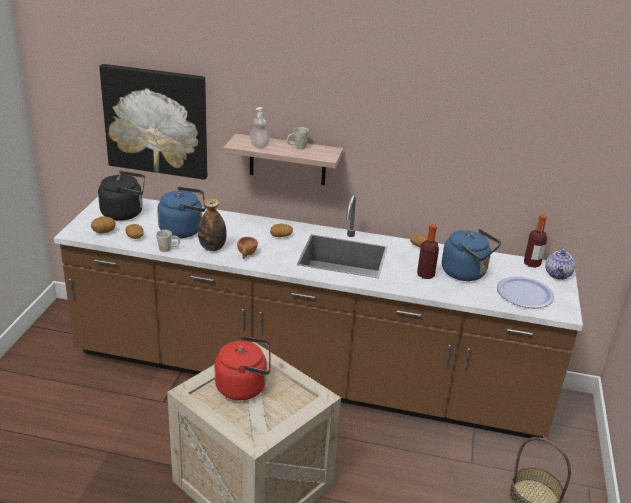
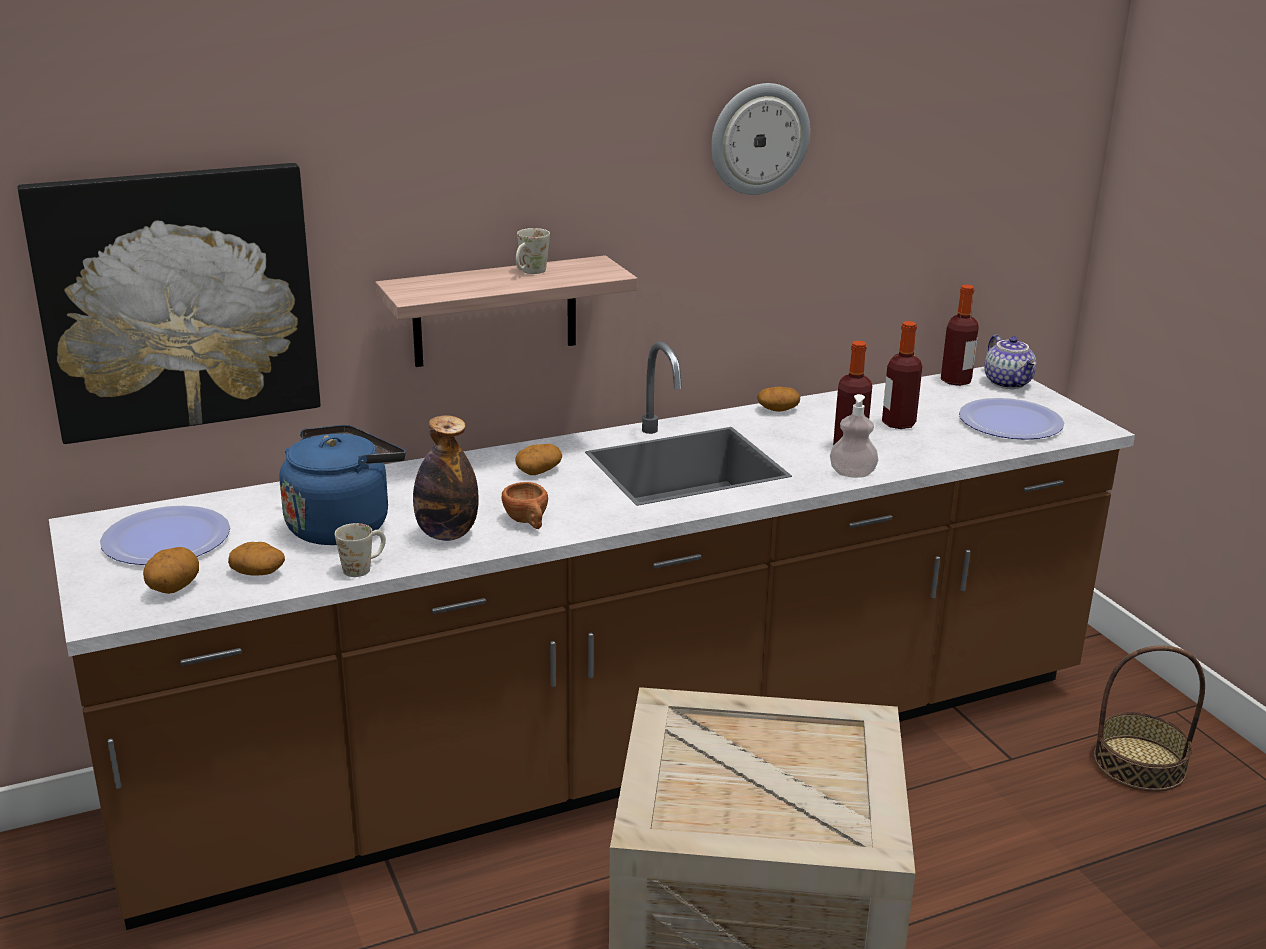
camera: 35 degrees left, 5 degrees down
black kettle [98,171,145,221] -> plate [100,506,230,565]
red kettle [214,336,271,400] -> none
soap dispenser [250,107,269,148] -> soap dispenser moved to [830,394,878,478]
blue kettle [442,229,501,281] -> bottle [882,321,922,429]
none -> wall clock [711,83,810,195]

